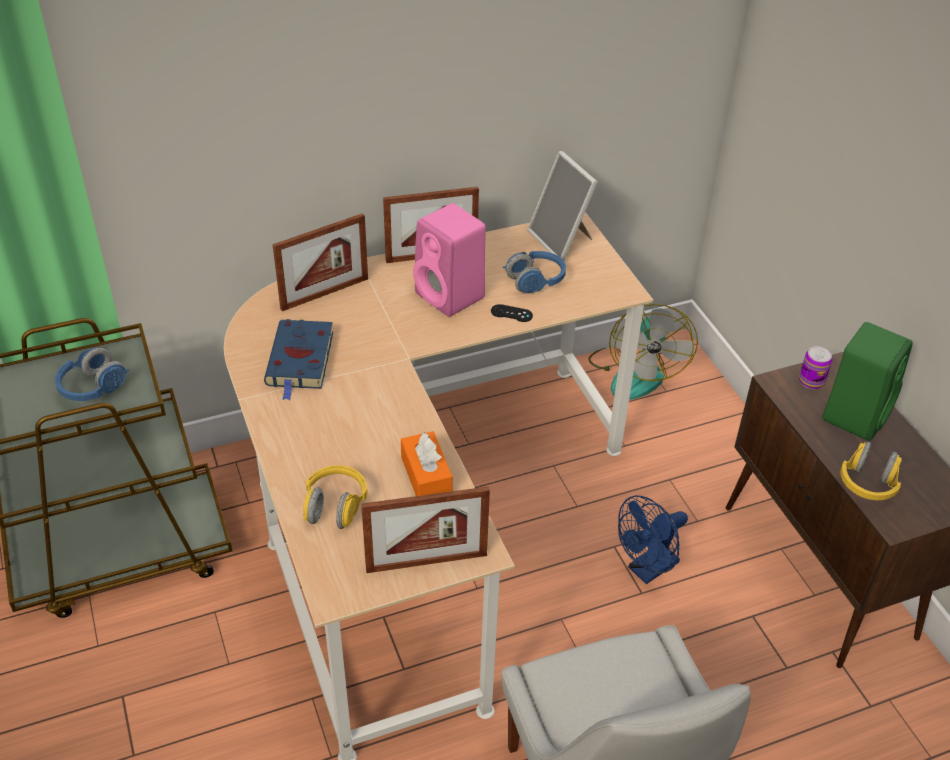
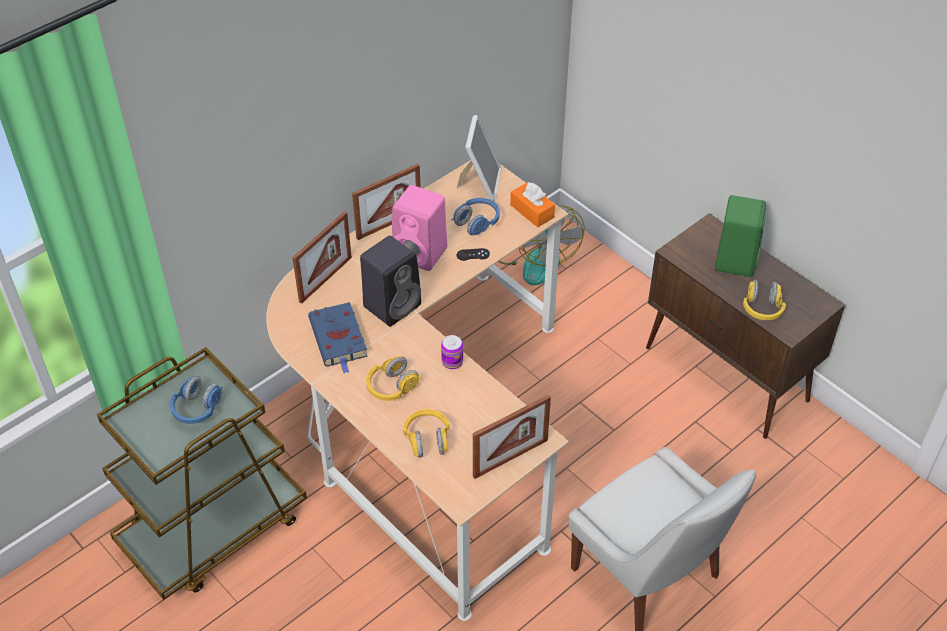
camera: 20 degrees left, 5 degrees up
orange tissue box [401,431,453,496] -> orange tissue box moved to [510,182,555,227]
picture frame [527,151,598,261] -> picture frame turned 120 degrees counterclockwise [457,115,501,201]
blue fan [618,495,688,584] -> none
can [799,346,833,389] -> can moved to [441,335,463,369]
none -> black speaker [360,236,421,326]
none -> yellow headphones [366,356,422,401]

